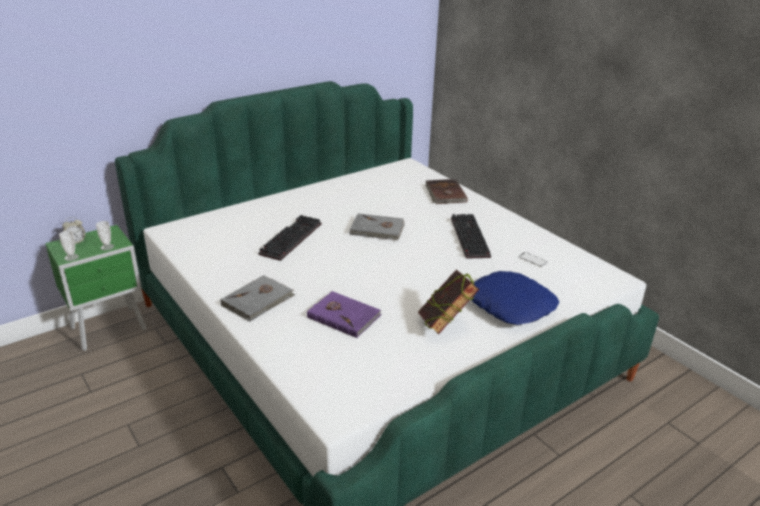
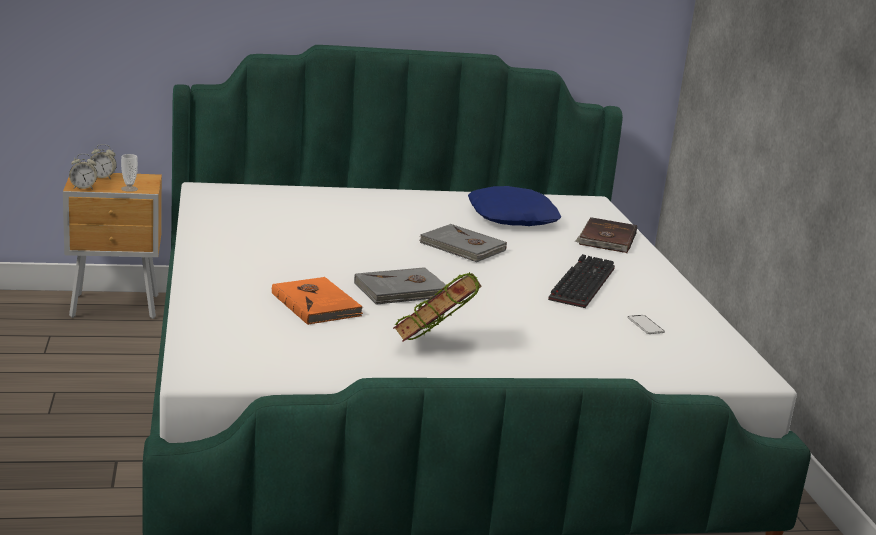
camera: 25 degrees right, 10 degrees down
green nightstand [45,225,146,351] -> brown nightstand [63,173,162,319]
cup [59,231,79,261] -> alarm clock [69,154,97,189]
grey book [220,275,296,322] -> grey book moved to [354,267,449,305]
keyboard [258,215,321,261] -> none
purple book [307,291,382,338] -> orange book [272,277,363,325]
blue pillow [472,271,559,325] -> blue pillow moved to [468,186,561,226]

